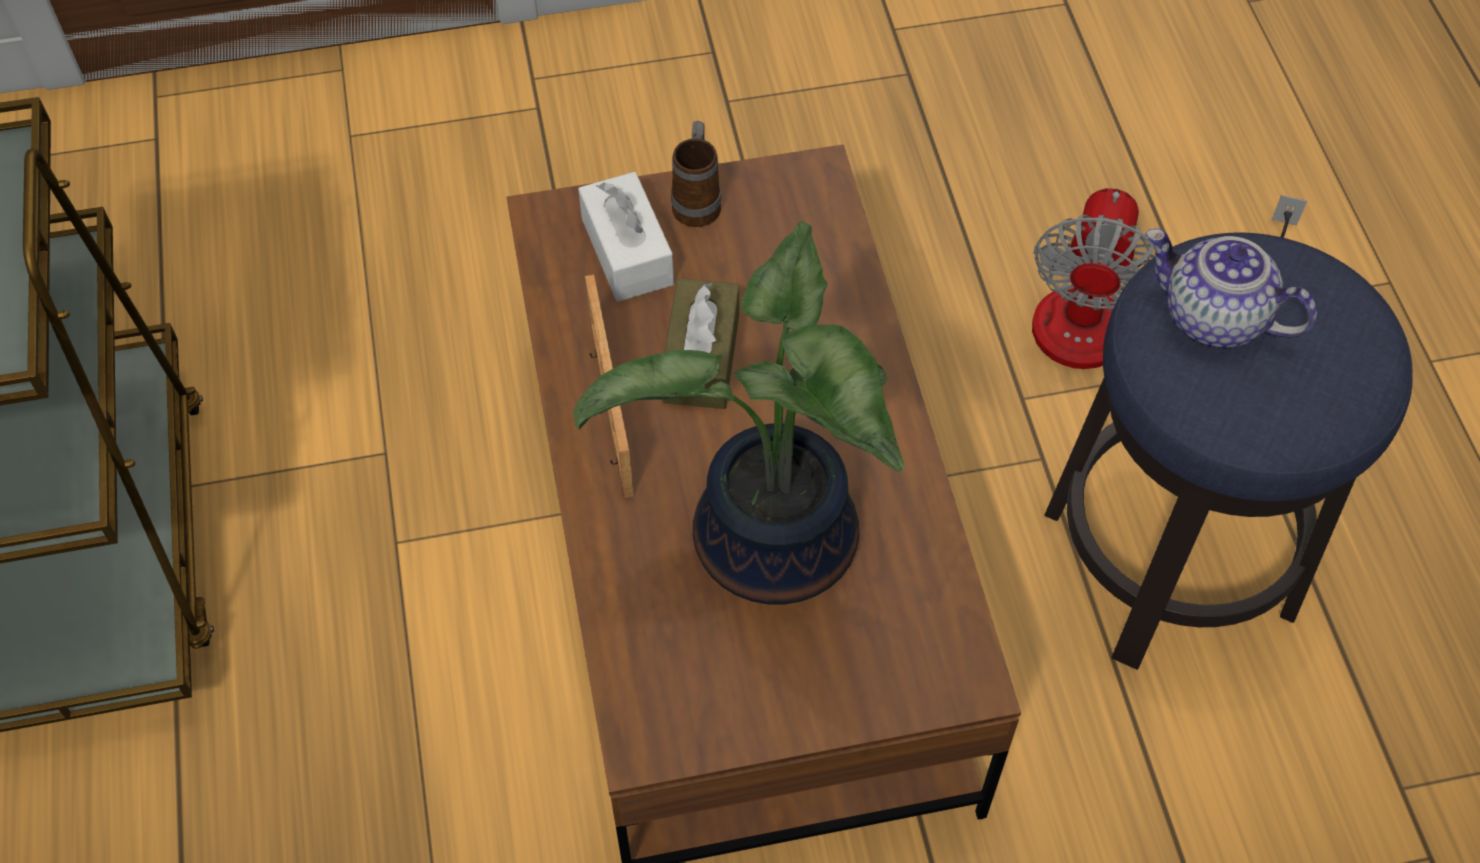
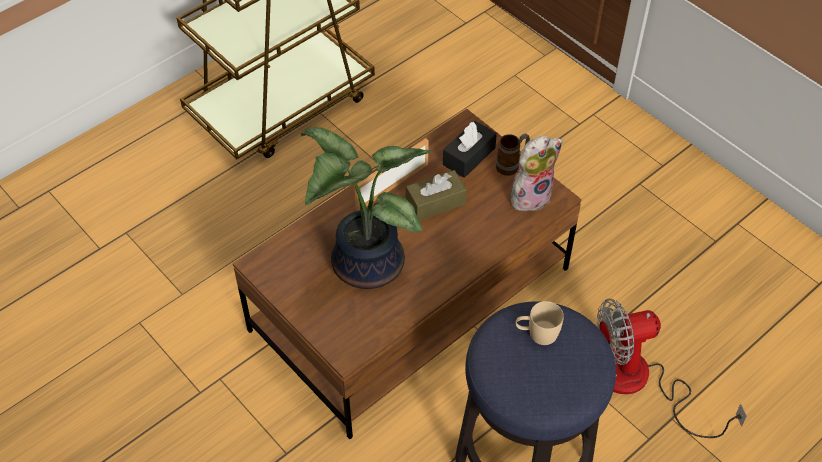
camera: 60 degrees right, 5 degrees down
white tissue box [578,172,674,301] -> black tissue box [443,121,497,178]
teapot [1145,228,1317,348] -> beige mug [516,301,564,345]
none -> plush toy [511,136,563,211]

